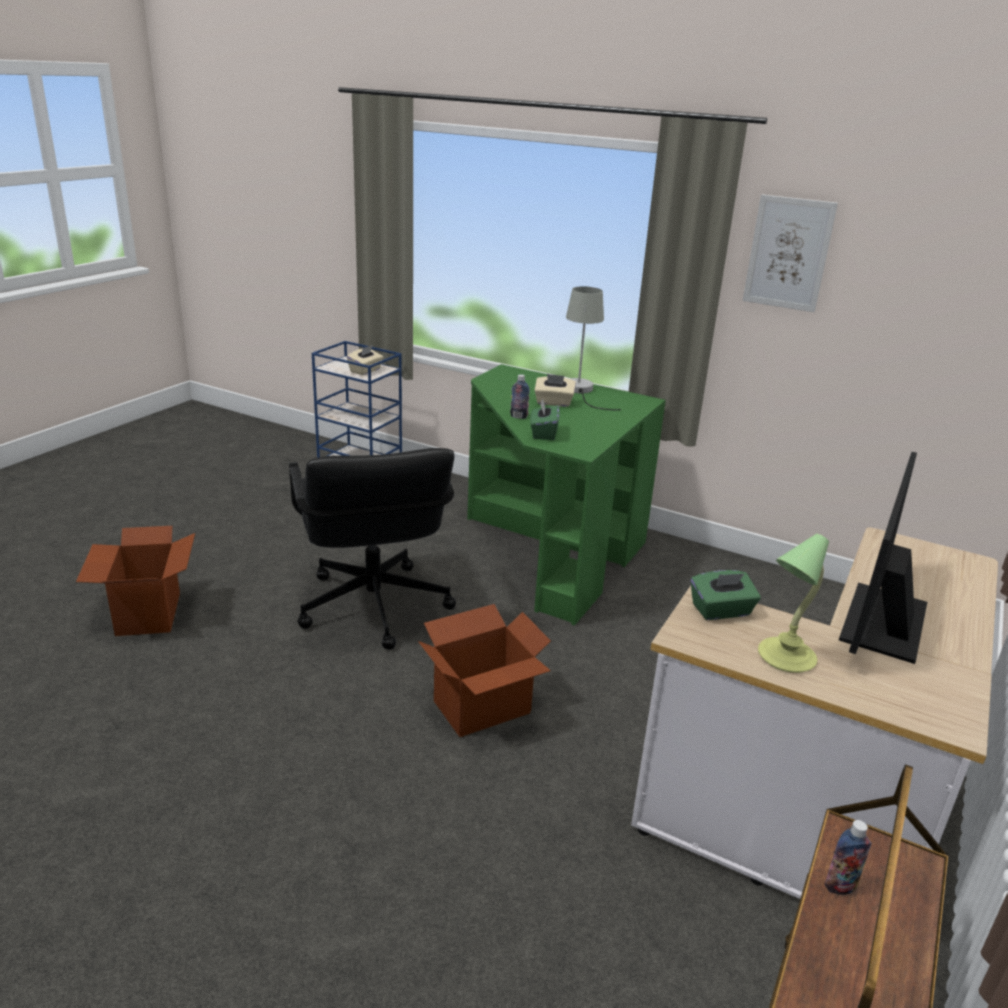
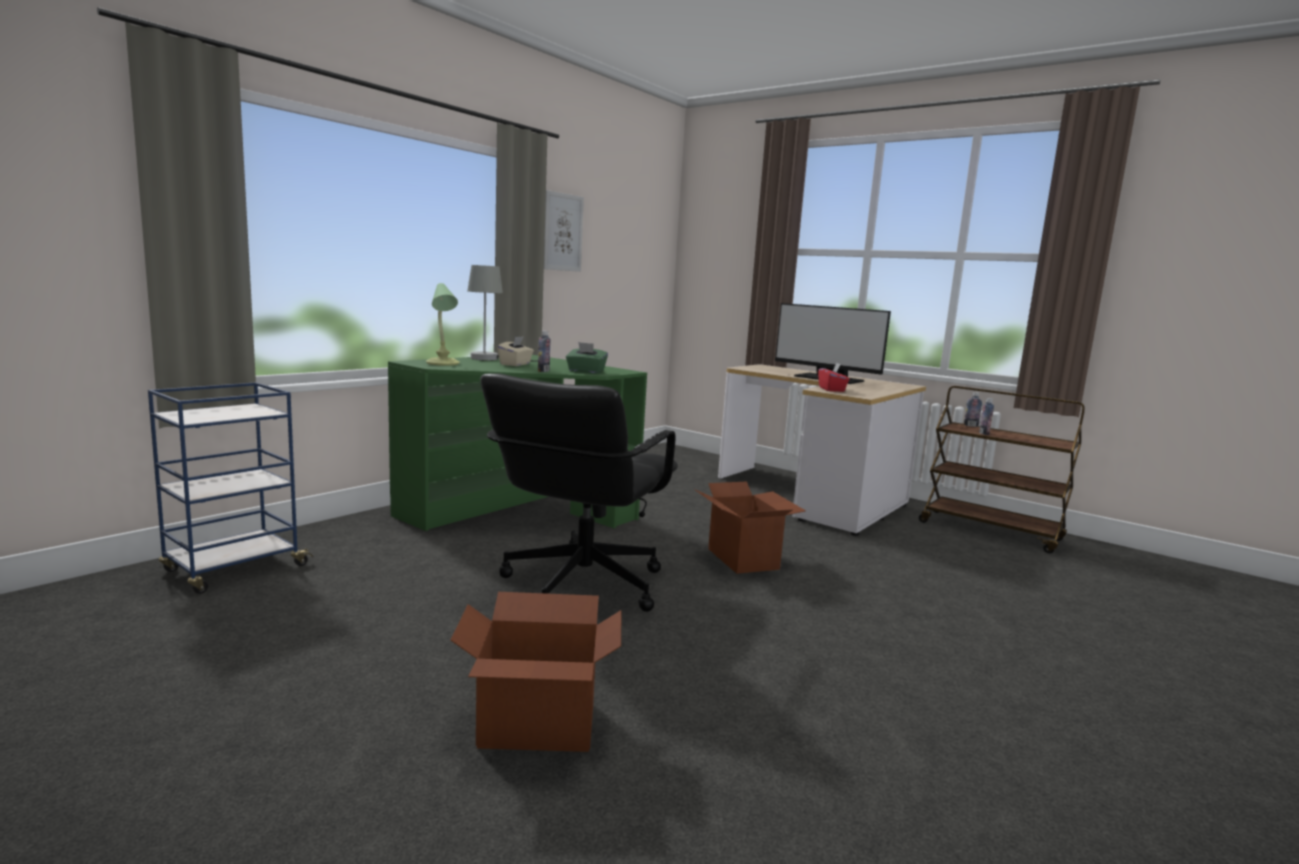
camera: 80 degrees left, 15 degrees down
black office chair [289,448,456,650] -> black office chair turned 120 degrees clockwise [480,373,678,612]
beige tissue box [347,345,383,375] -> none
green tissue box [691,570,761,620] -> red tissue box [818,363,849,392]
table lamp [758,534,829,673] -> table lamp moved to [426,283,460,366]
none -> bottle [964,392,982,427]

